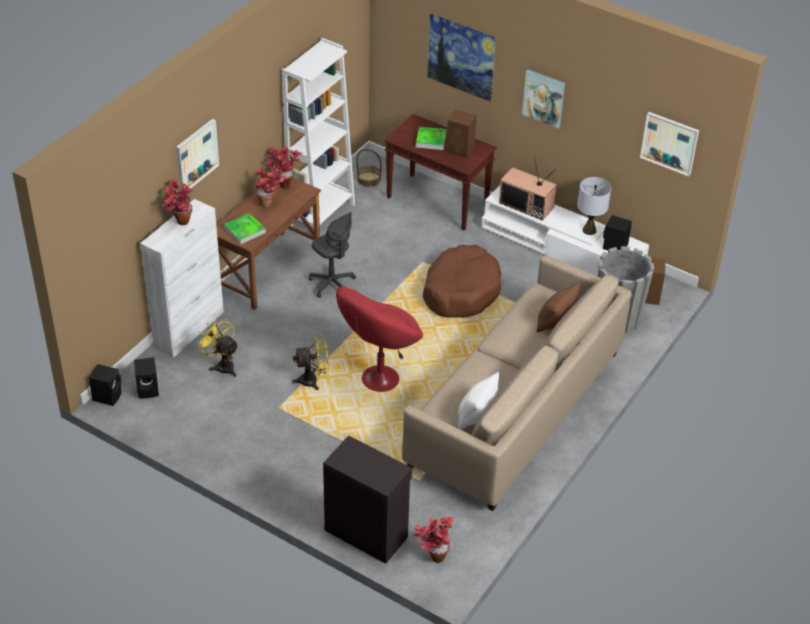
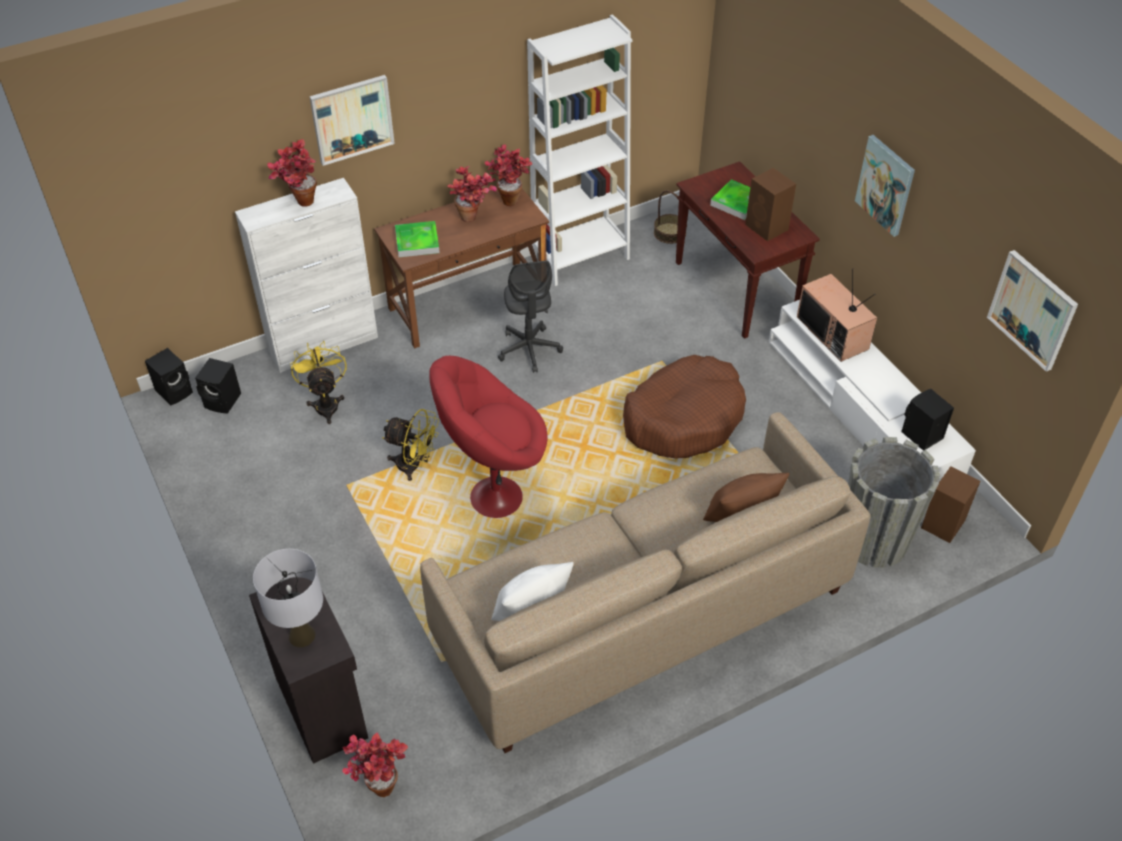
camera: 30 degrees right, 5 degrees up
picture [427,13,496,102] -> none
grey table lamp [577,177,611,235] -> grey table lamp moved to [253,549,323,647]

